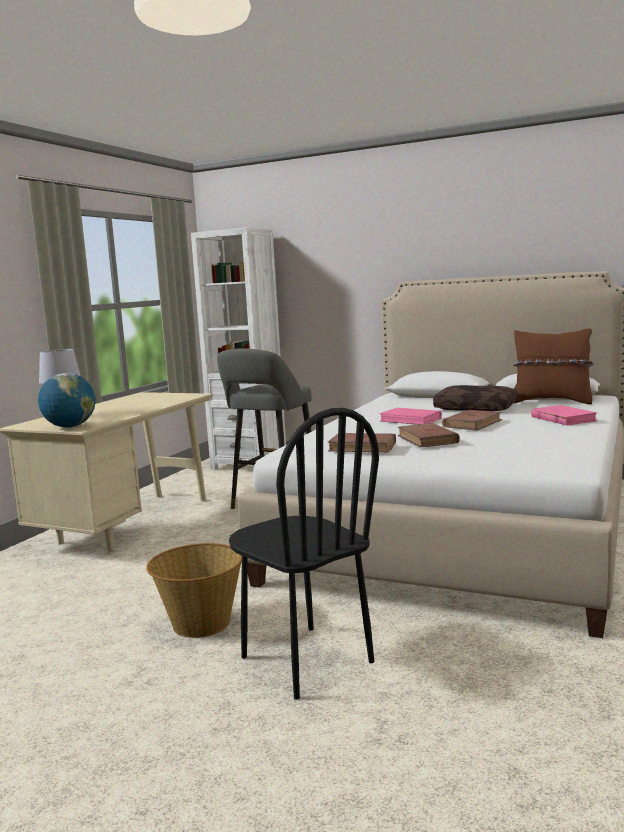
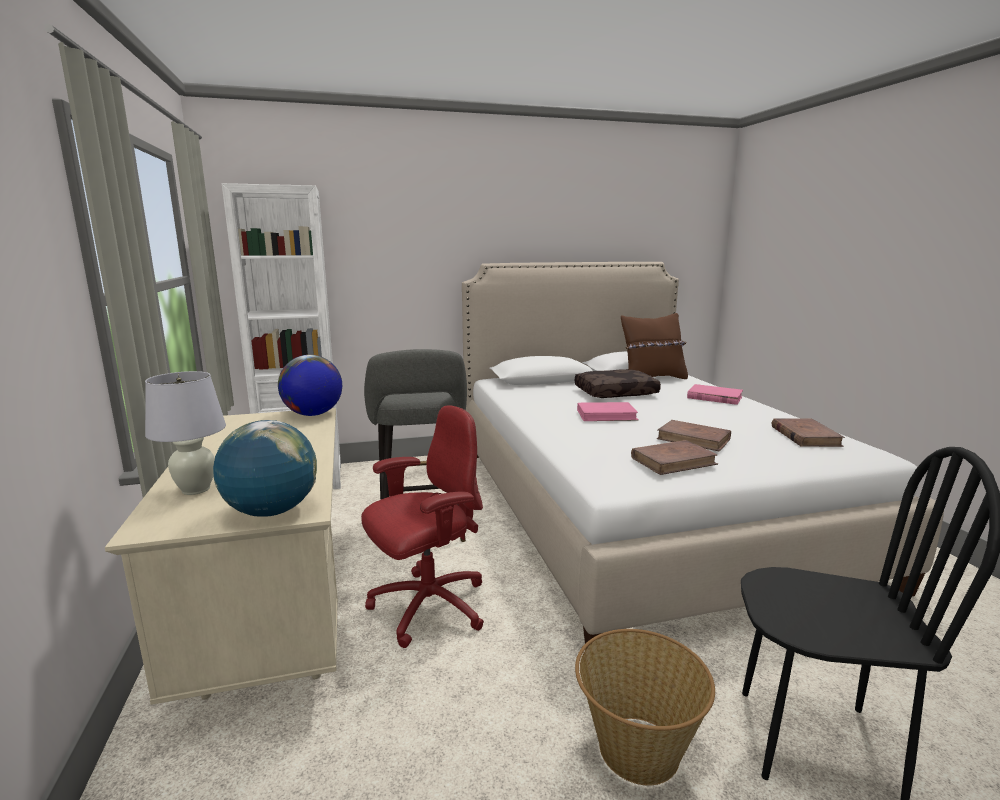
camera: 40 degrees left, 5 degrees up
brown book [442,410,502,431] -> brown book moved to [772,418,845,447]
none -> globe [278,355,342,416]
none -> red office chair [361,405,484,648]

